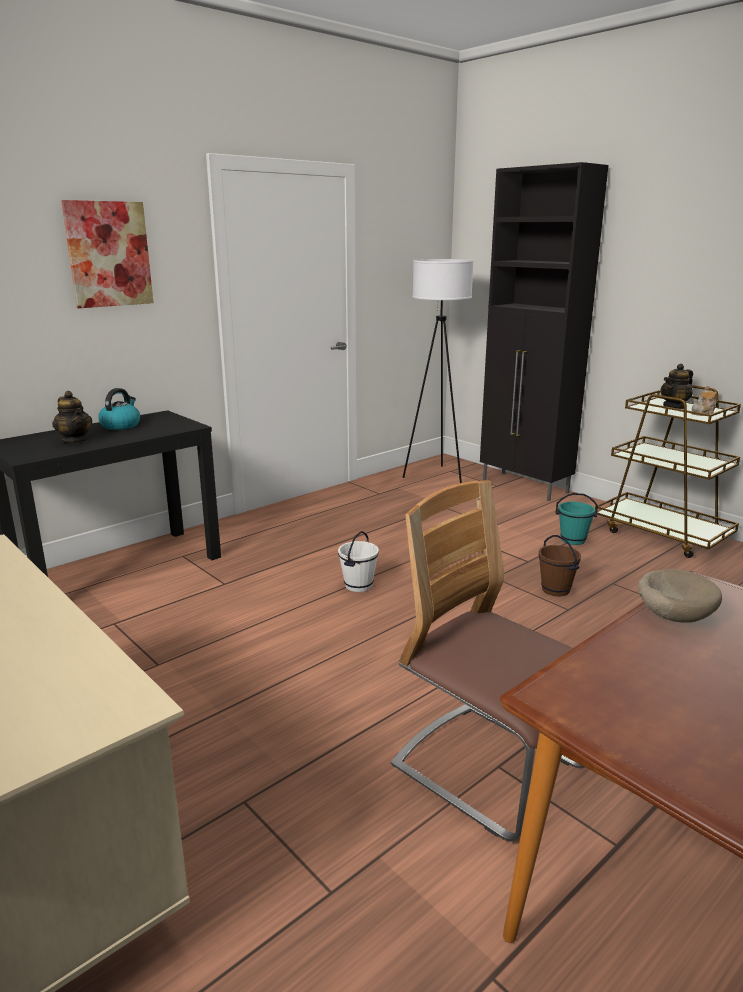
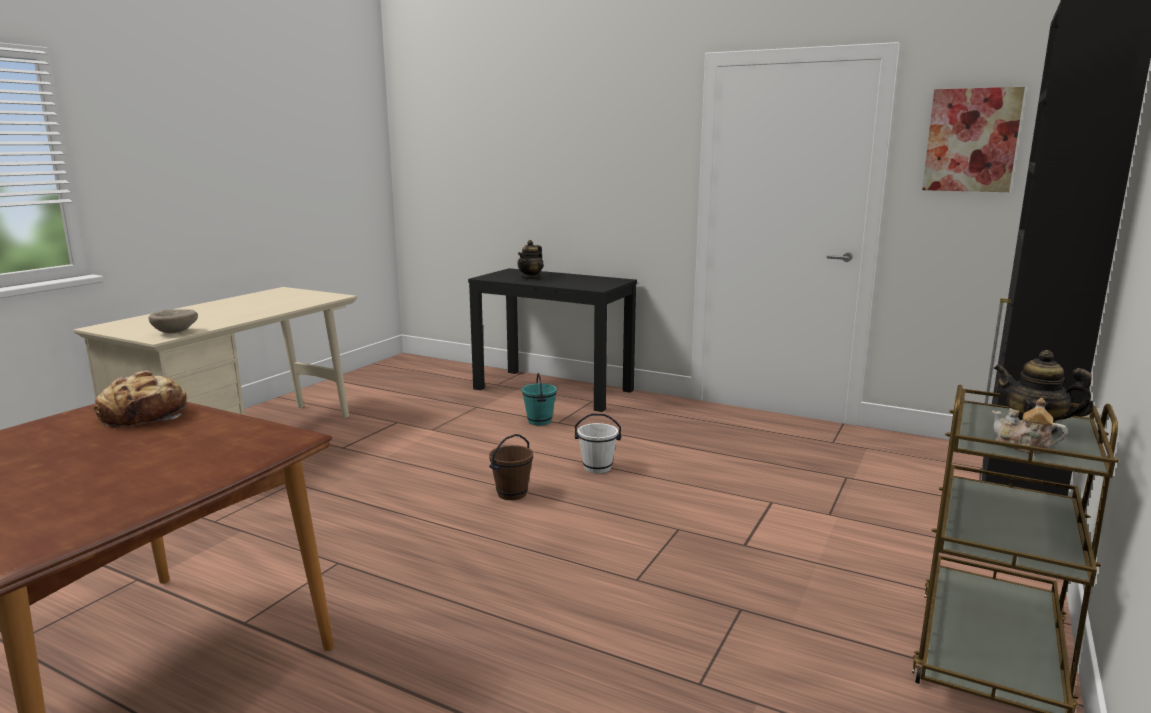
camera: 70 degrees right, 5 degrees down
picture [61,200,154,308] -> picture moved to [922,87,1025,192]
kettle [98,388,140,430] -> none
chair [391,480,585,841] -> none
white floor lamp [402,259,474,483] -> none
brown bucket [538,535,581,596] -> brown bucket moved to [489,434,533,500]
turquoise bucket [555,493,598,545] -> turquoise bucket moved to [522,373,557,425]
beige bowl [638,569,722,623] -> beige bowl moved to [149,309,198,333]
none -> bread [94,371,187,429]

